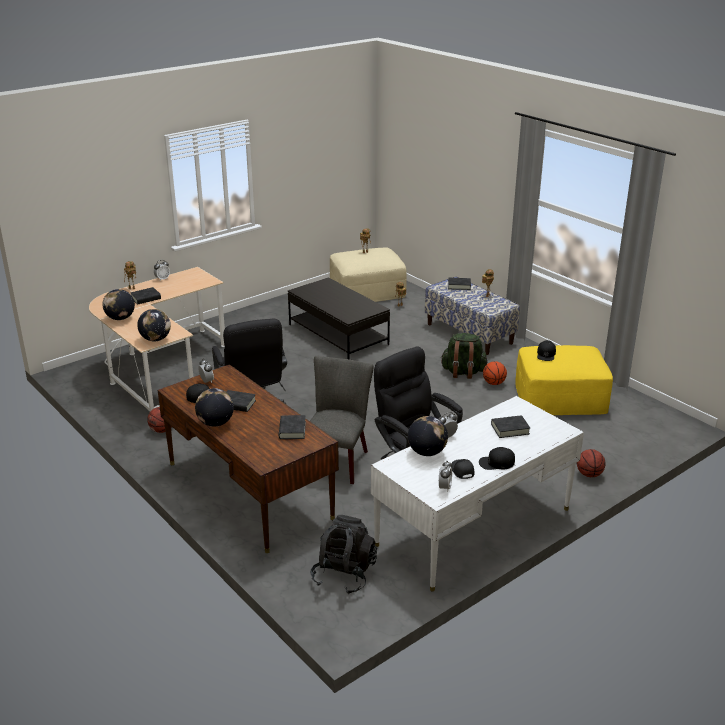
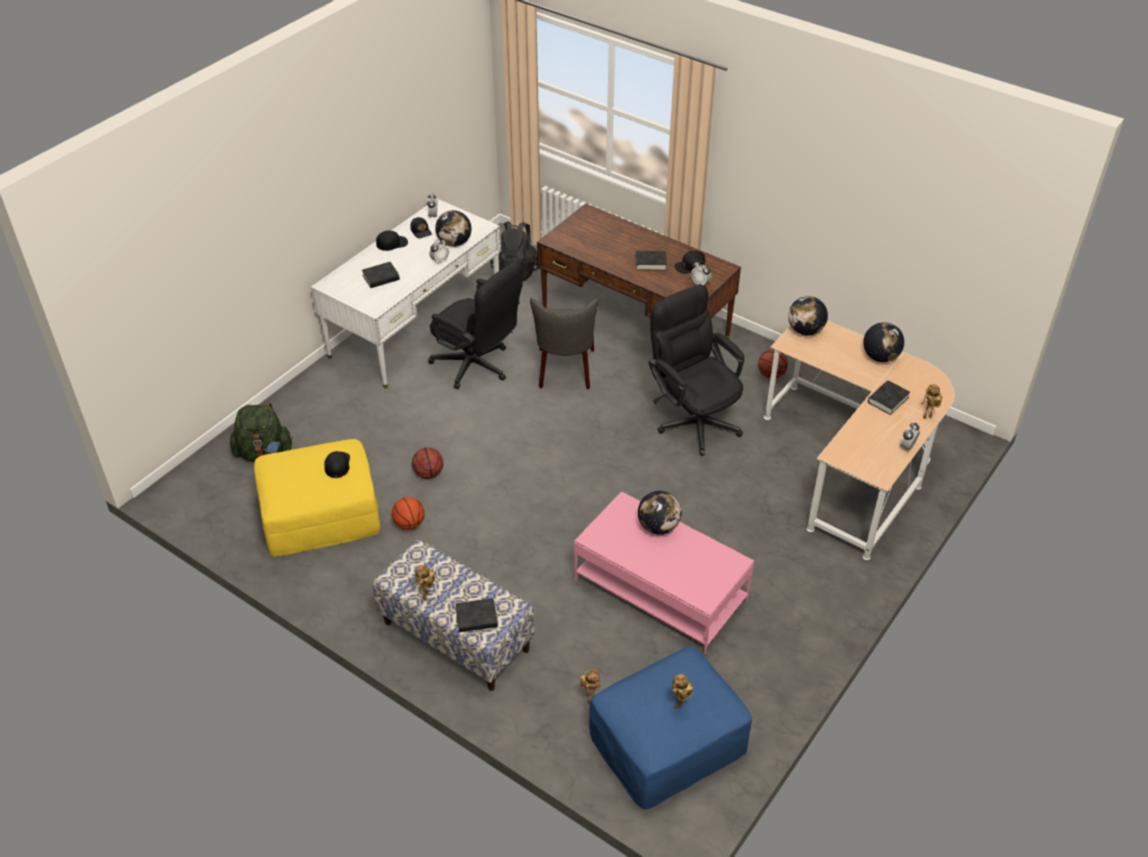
camera: 165 degrees right, 15 degrees up
globe [195,388,234,427] -> globe moved to [638,491,681,534]
black book [279,415,306,439] -> none
black coffee table [288,278,390,359] -> pink coffee table [574,491,754,654]
beige ottoman [330,248,407,302] -> blue ottoman [589,646,752,809]
green backpack [440,333,488,379] -> green backpack moved to [230,403,293,461]
basketball [577,449,606,477] -> basketball moved to [412,447,443,479]

